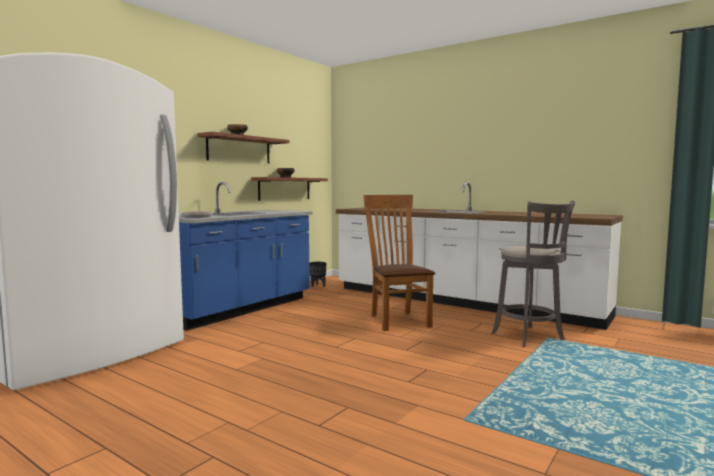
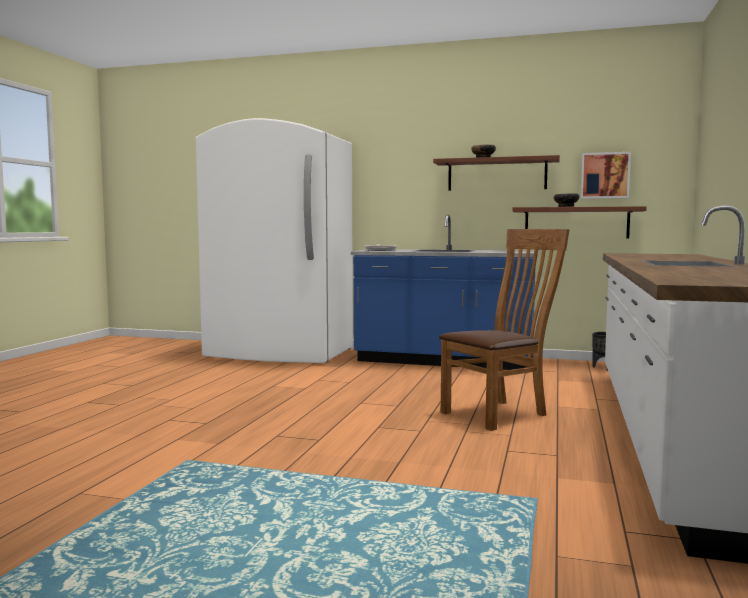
camera: 70 degrees right, 0 degrees up
grey stool [492,201,575,347] -> none
none -> picture [581,152,631,199]

